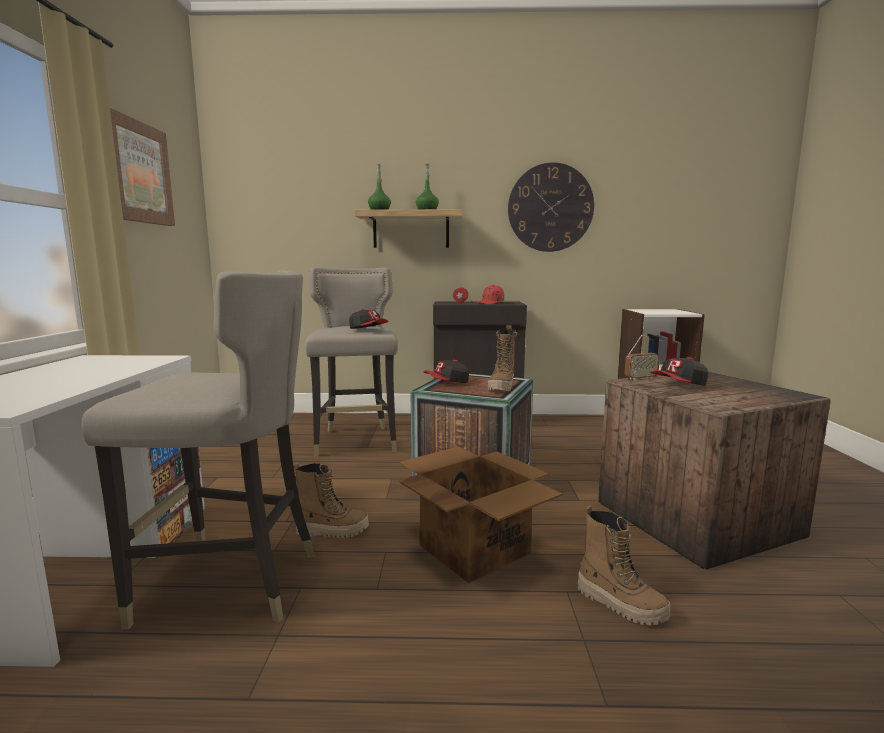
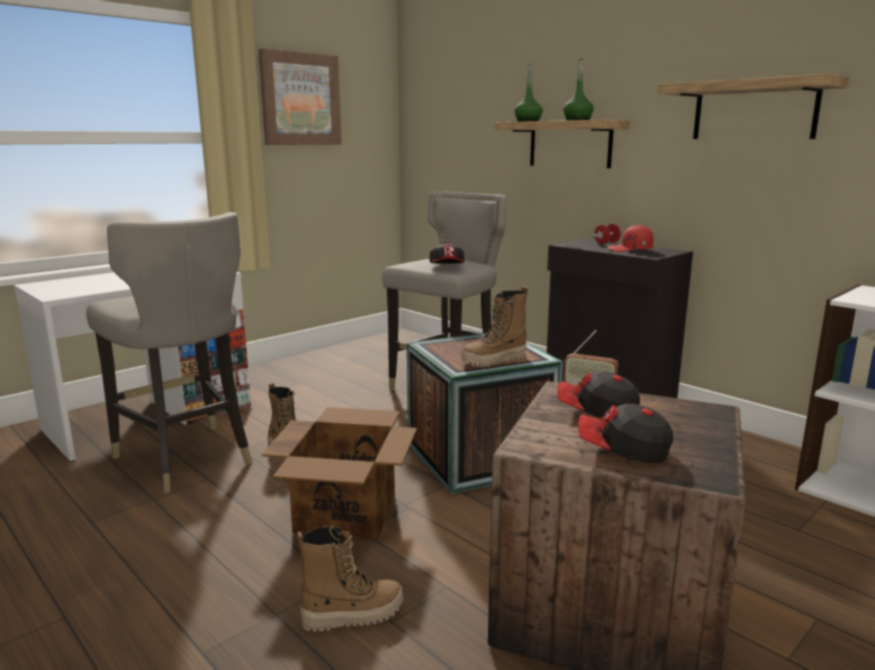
camera: 45 degrees right, 5 degrees up
cap [423,360,469,383] -> cap moved to [578,404,673,463]
wall clock [508,162,594,252] -> shelf [657,73,849,139]
boot [578,505,671,626] -> boot turned 105 degrees counterclockwise [297,526,403,632]

